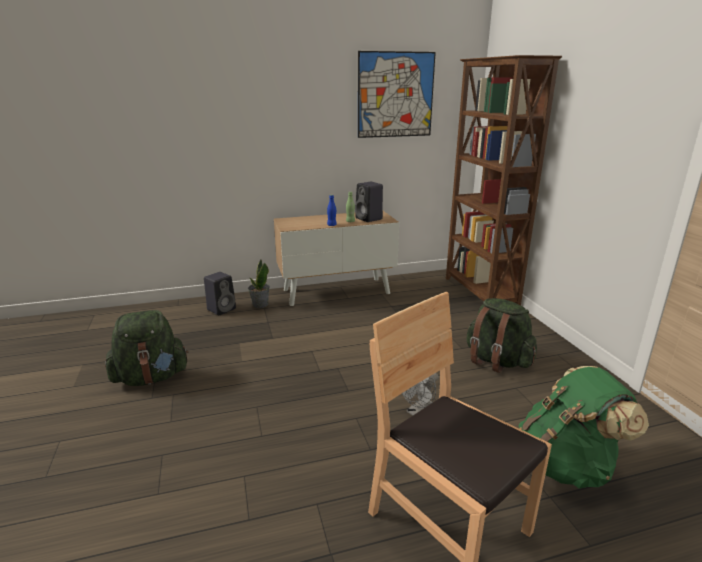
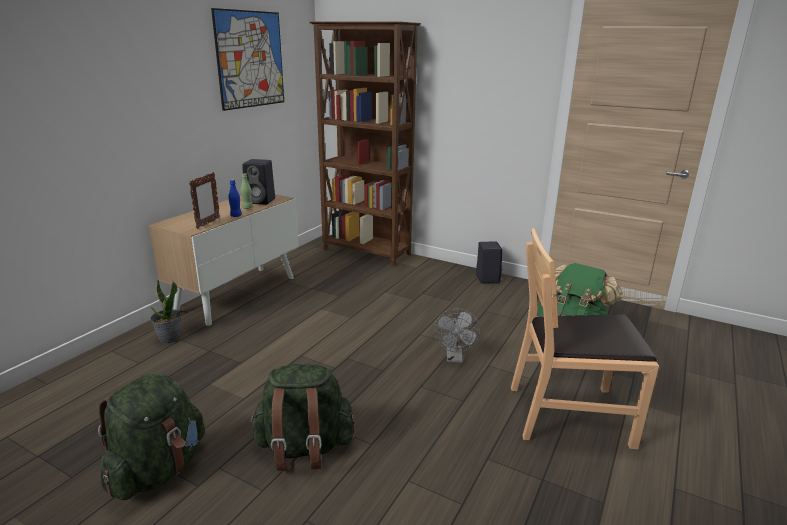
camera: 45 degrees left, 0 degrees up
black speaker [204,272,236,315] -> black speaker moved to [476,242,502,283]
green backpack [467,298,537,373] -> green backpack moved to [250,364,355,471]
none -> picture frame [189,172,220,229]

